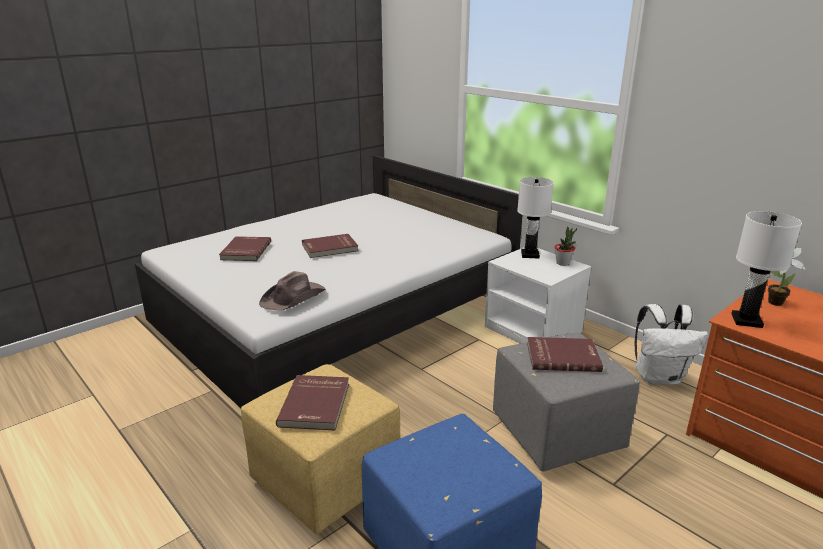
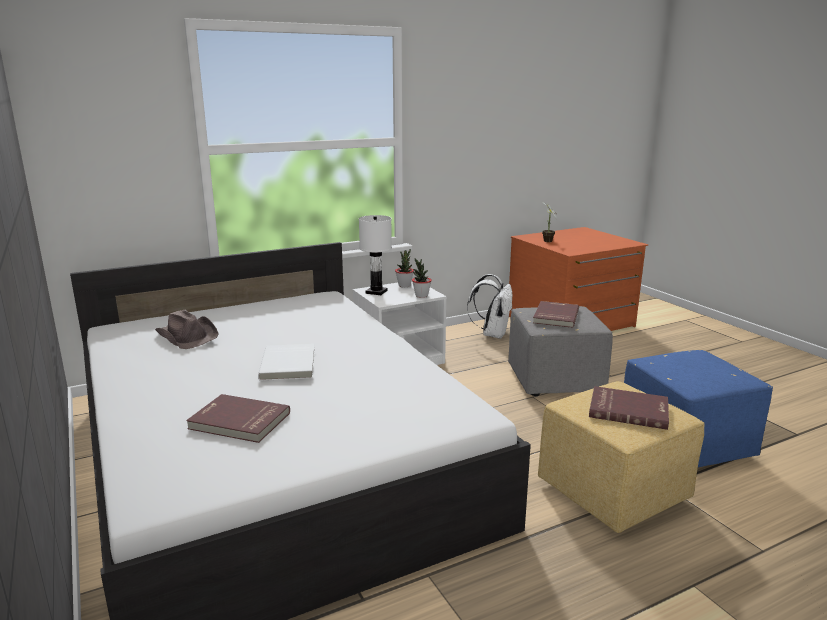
camera: 75 degrees left, 5 degrees down
brown hat [259,271,326,311] -> brown hat moved to [155,310,219,349]
red book [302,234,359,258] -> white book [258,344,315,381]
white table lamp [731,211,802,328] -> none
none -> potted plant [412,258,432,298]

